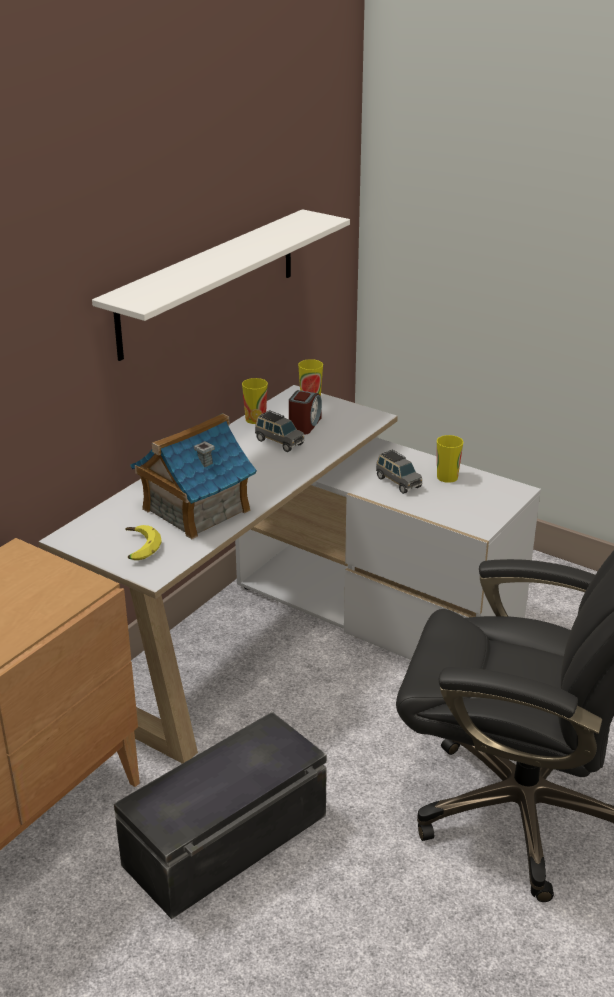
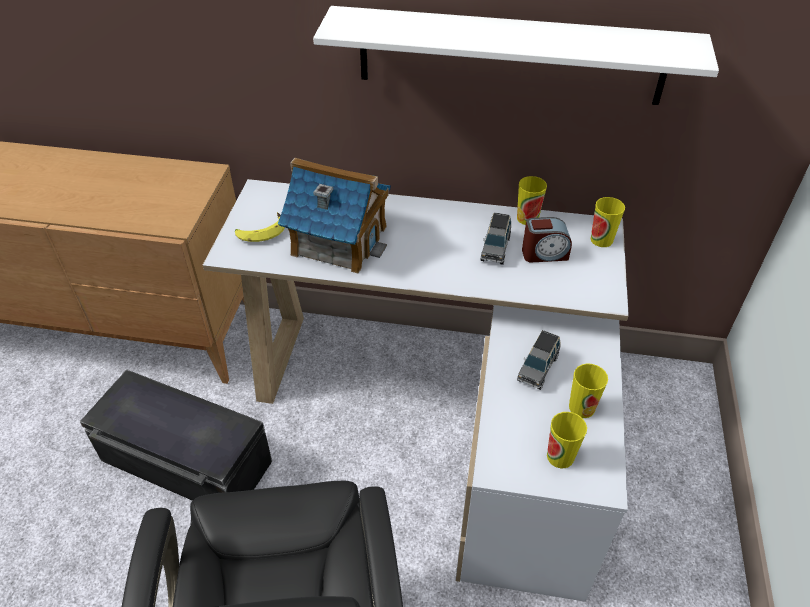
camera: 65 degrees right, 15 degrees up
none -> cup [547,412,587,468]

